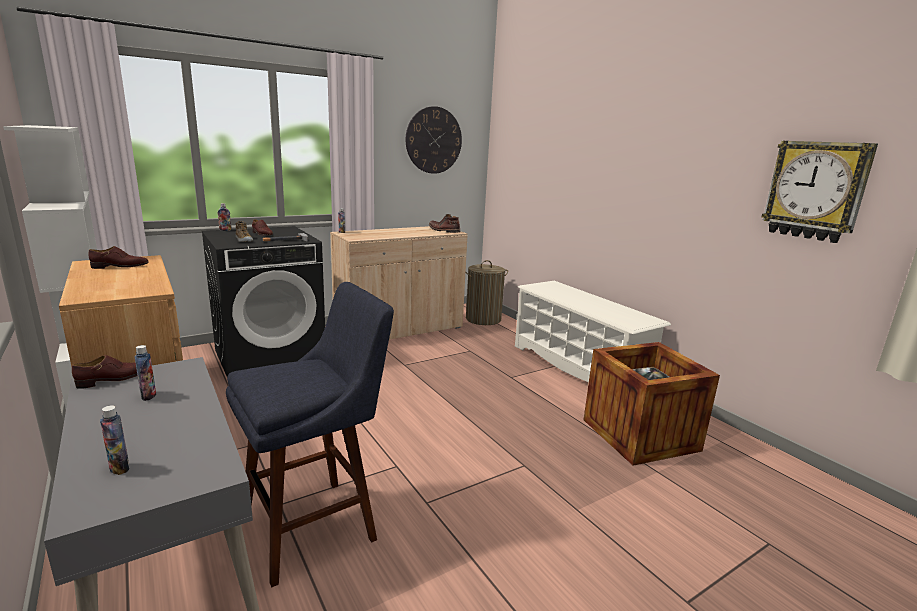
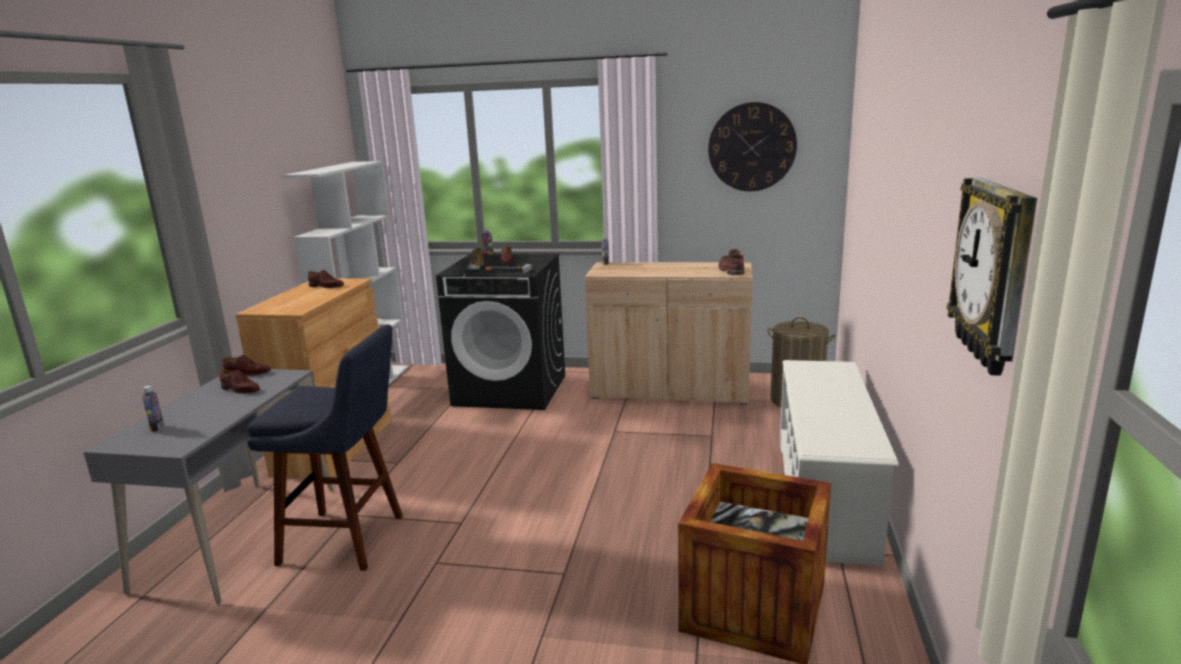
camera: 45 degrees right, 0 degrees up
bottle [135,345,156,401] -> brown shoe [220,369,260,393]

